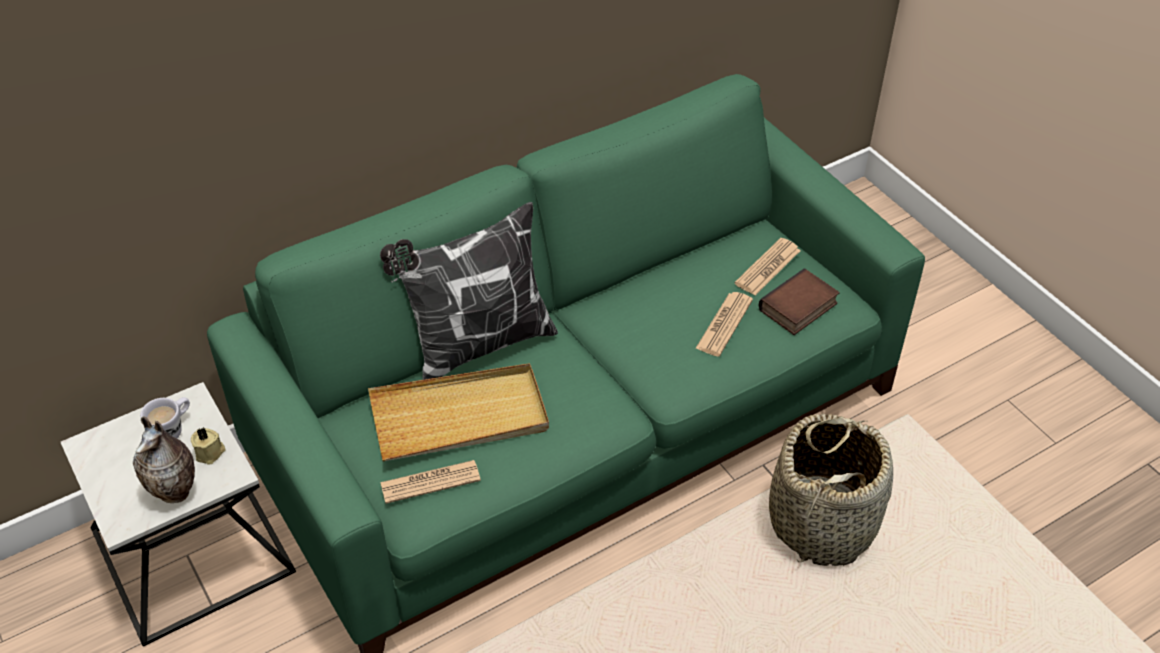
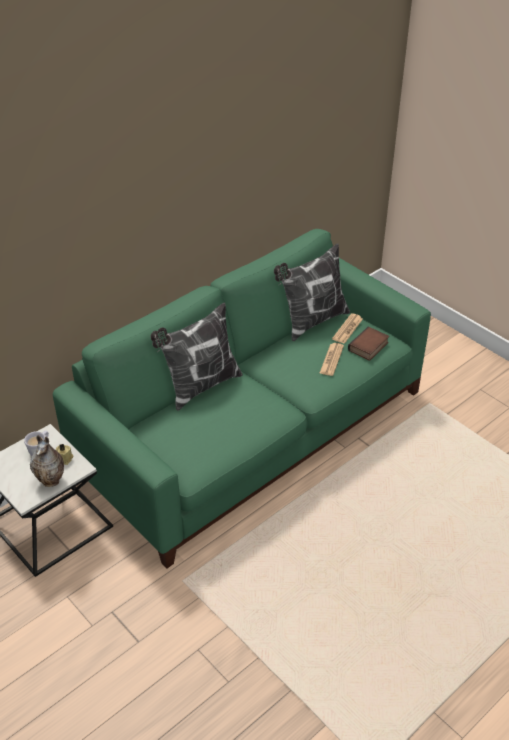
camera: 10 degrees left, 5 degrees down
beige tray [368,363,549,462] -> none
newspaper [380,460,481,504] -> none
basket [769,414,893,566] -> none
none -> pillow [274,243,350,341]

